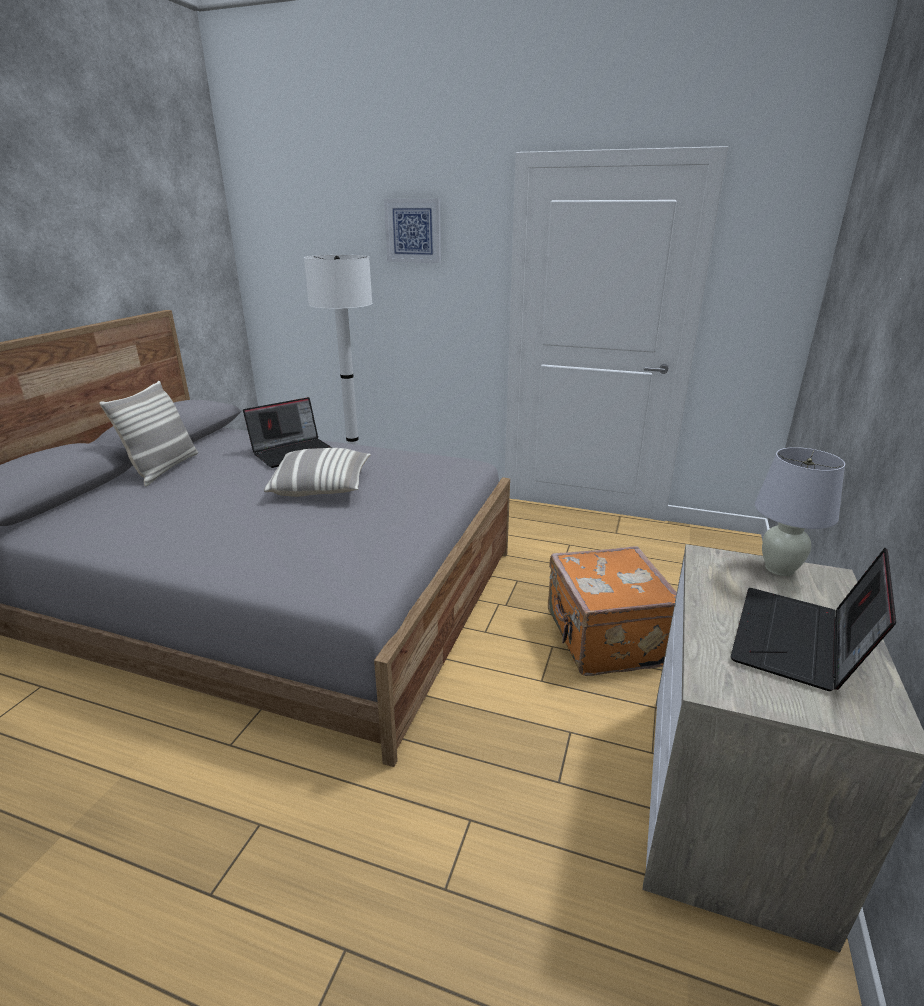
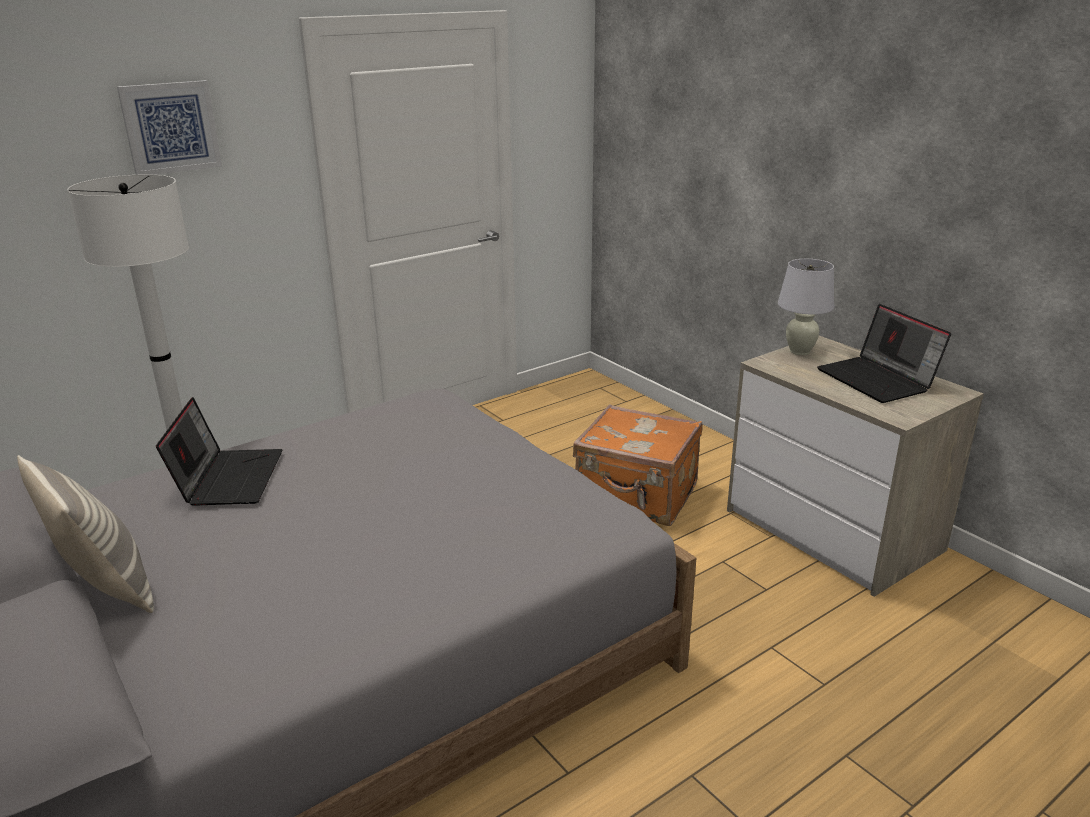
camera: 55 degrees left, 0 degrees up
pillow [264,448,371,497] -> none

